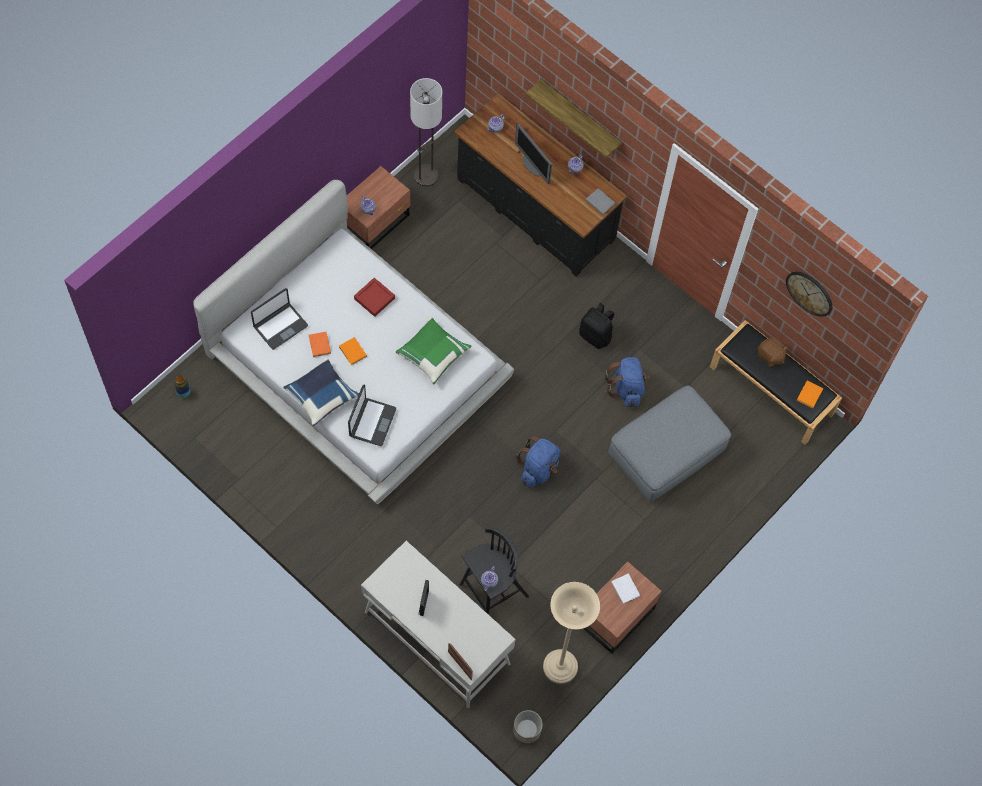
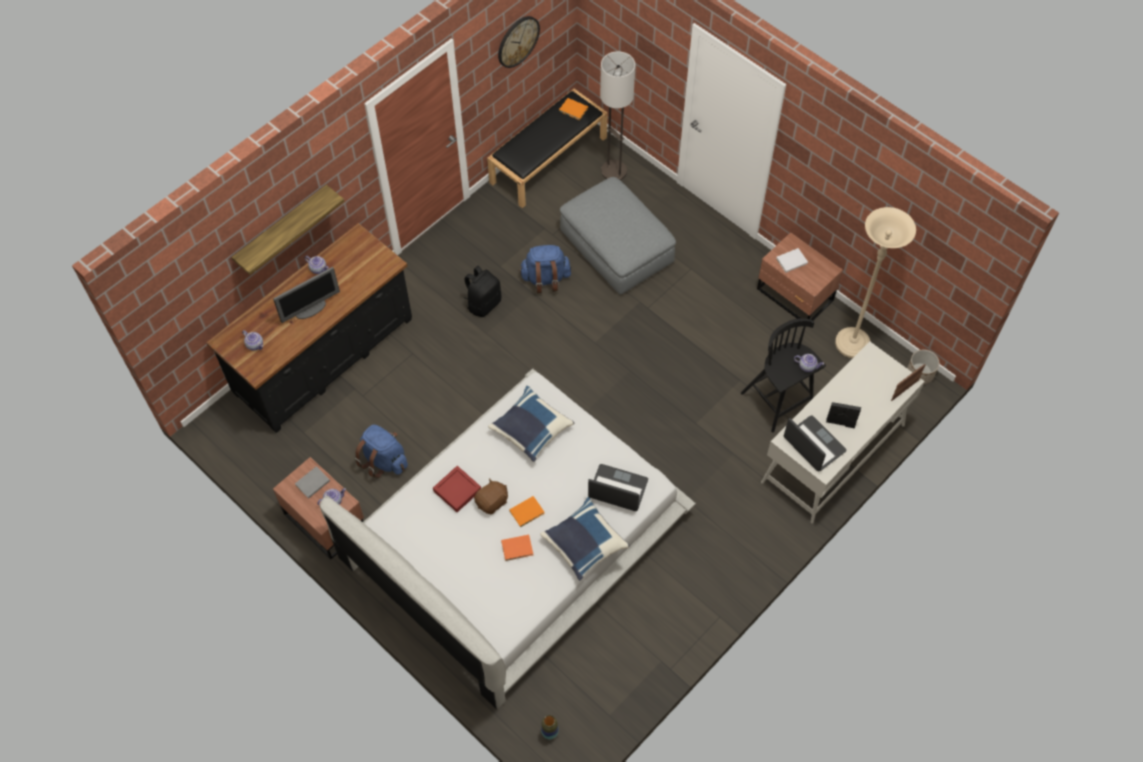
camera: 85 degrees left, 5 degrees down
laptop [251,288,308,350] -> laptop moved to [784,415,847,471]
green pillow [396,316,471,384] -> blue pillow [488,386,574,462]
floor lamp [410,78,442,186] -> floor lamp moved to [600,51,635,180]
blue backpack [516,436,560,487] -> blue backpack moved to [355,425,408,478]
grey book [586,188,615,215] -> grey book moved to [295,466,330,498]
brown plush toy [758,338,787,367] -> brown plush toy moved to [474,478,508,514]

